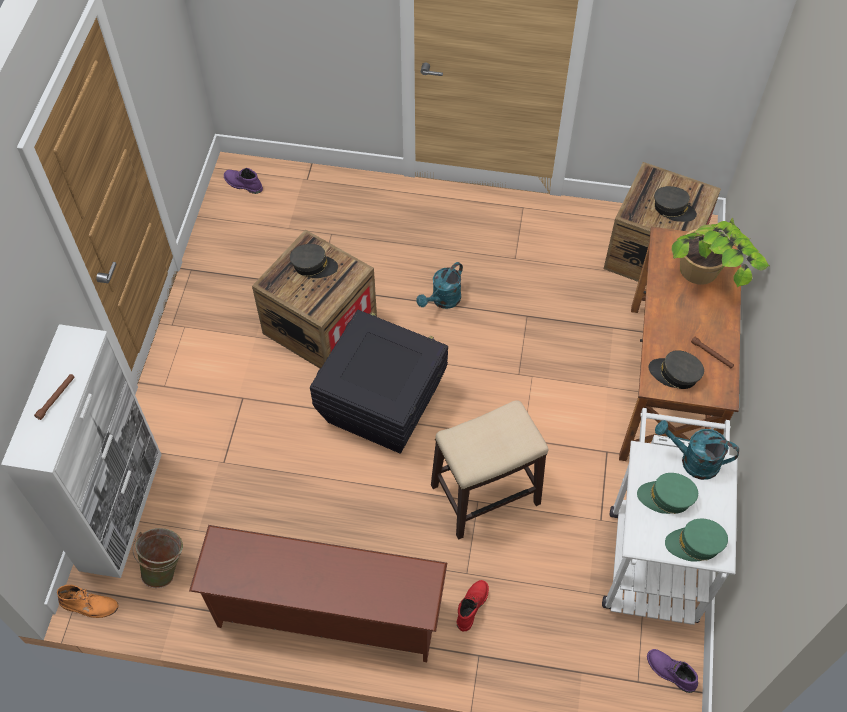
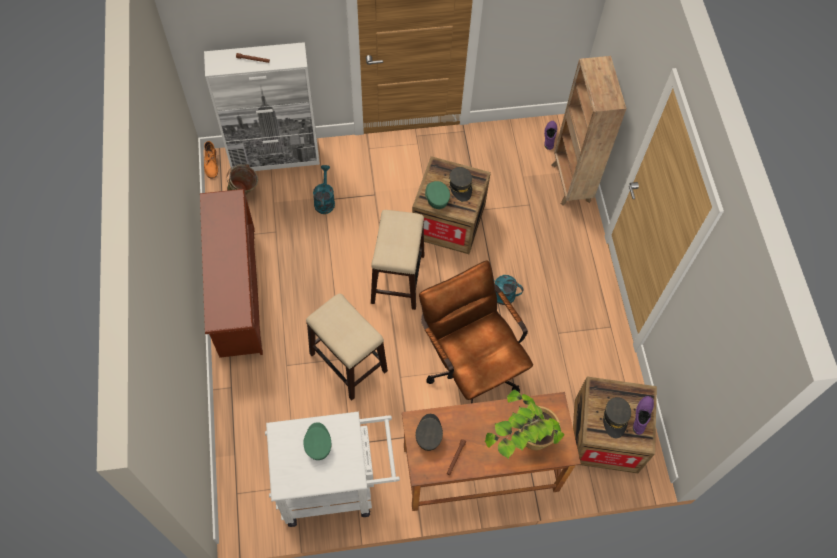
camera: 70 degrees right, 5 degrees up
black storage box [310,310,448,454] -> stool [371,210,424,310]
red boot [457,580,489,631] -> none
purple boot [647,649,698,693] -> purple boot moved to [633,396,654,435]
turquoise watering can [655,420,739,480] -> turquoise watering can moved to [313,165,335,214]
green cap [665,519,728,562] -> green cap moved to [425,181,450,209]
none -> brown office chair [419,260,533,403]
none -> brown bookcase [551,56,627,206]

